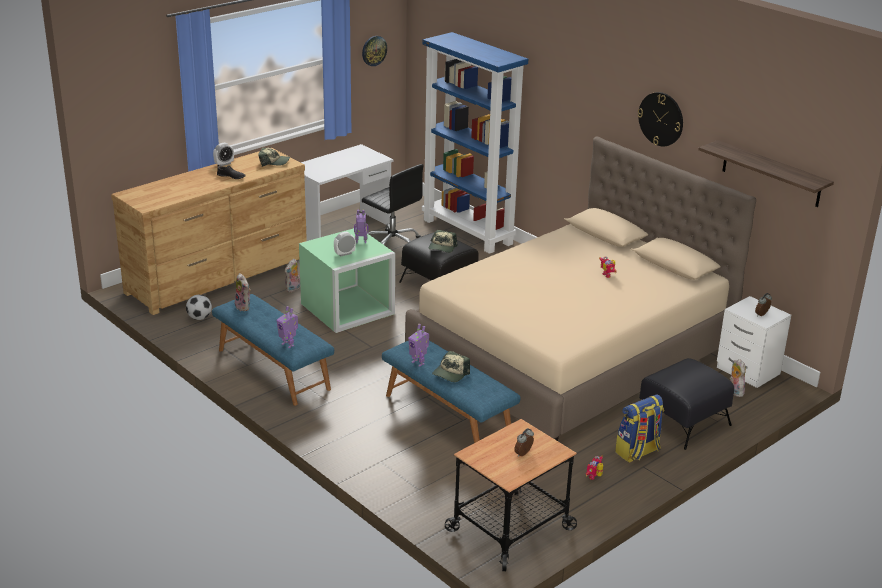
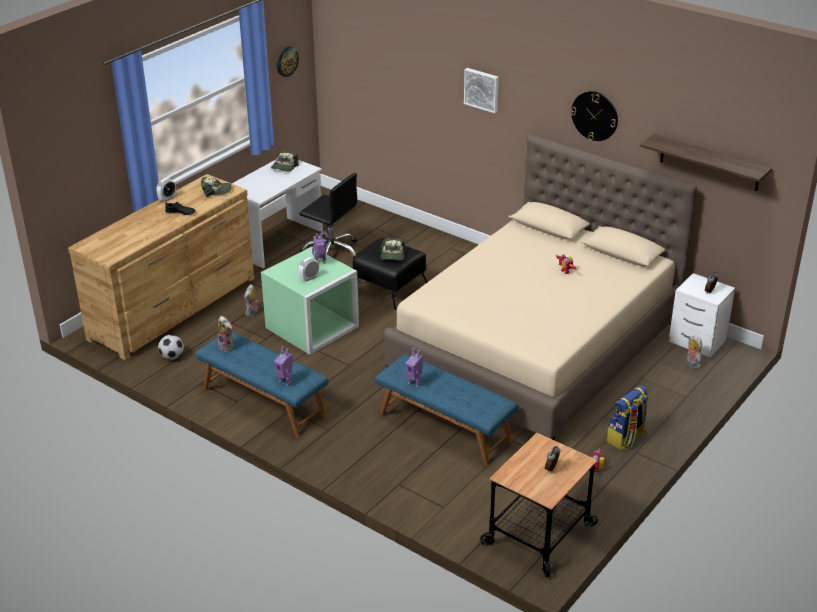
camera: 10 degrees left, 5 degrees up
blue bookcase [422,32,528,254] -> none
cap [432,351,470,382] -> cap moved to [271,151,299,172]
black ottoman [639,358,734,450] -> none
none -> picture [464,68,499,113]

